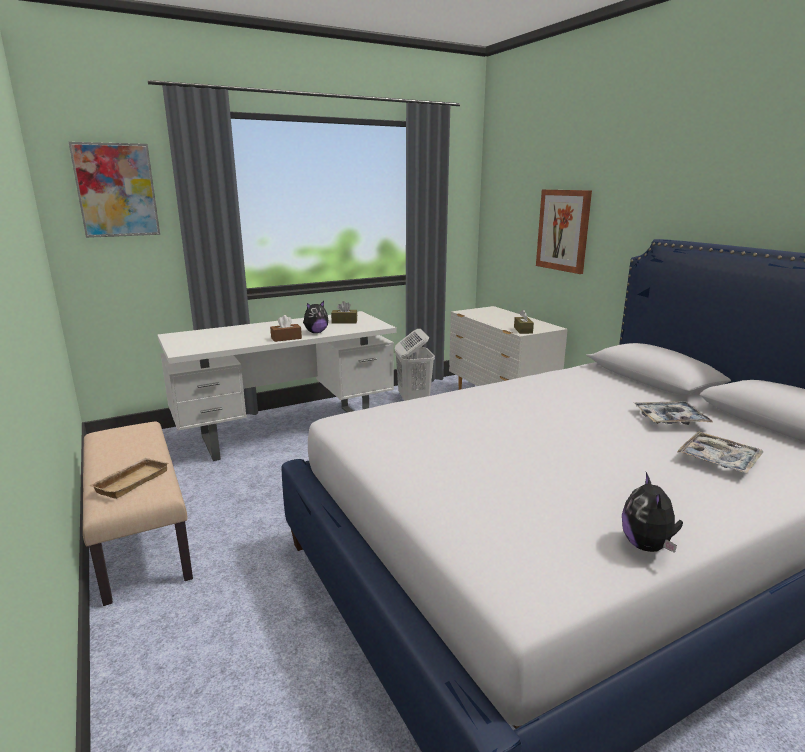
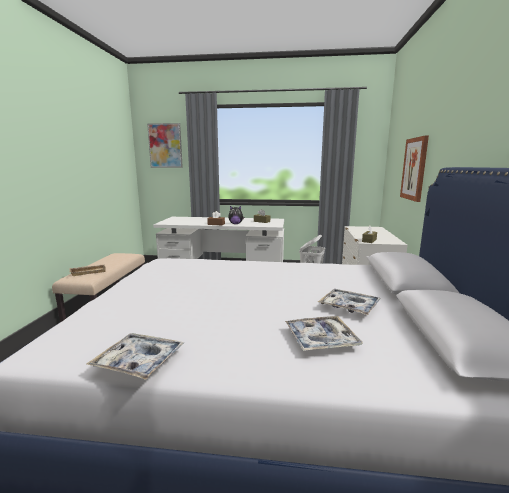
camera: 35 degrees right, 5 degrees down
plush toy [622,472,683,553] -> tray [87,333,184,380]

